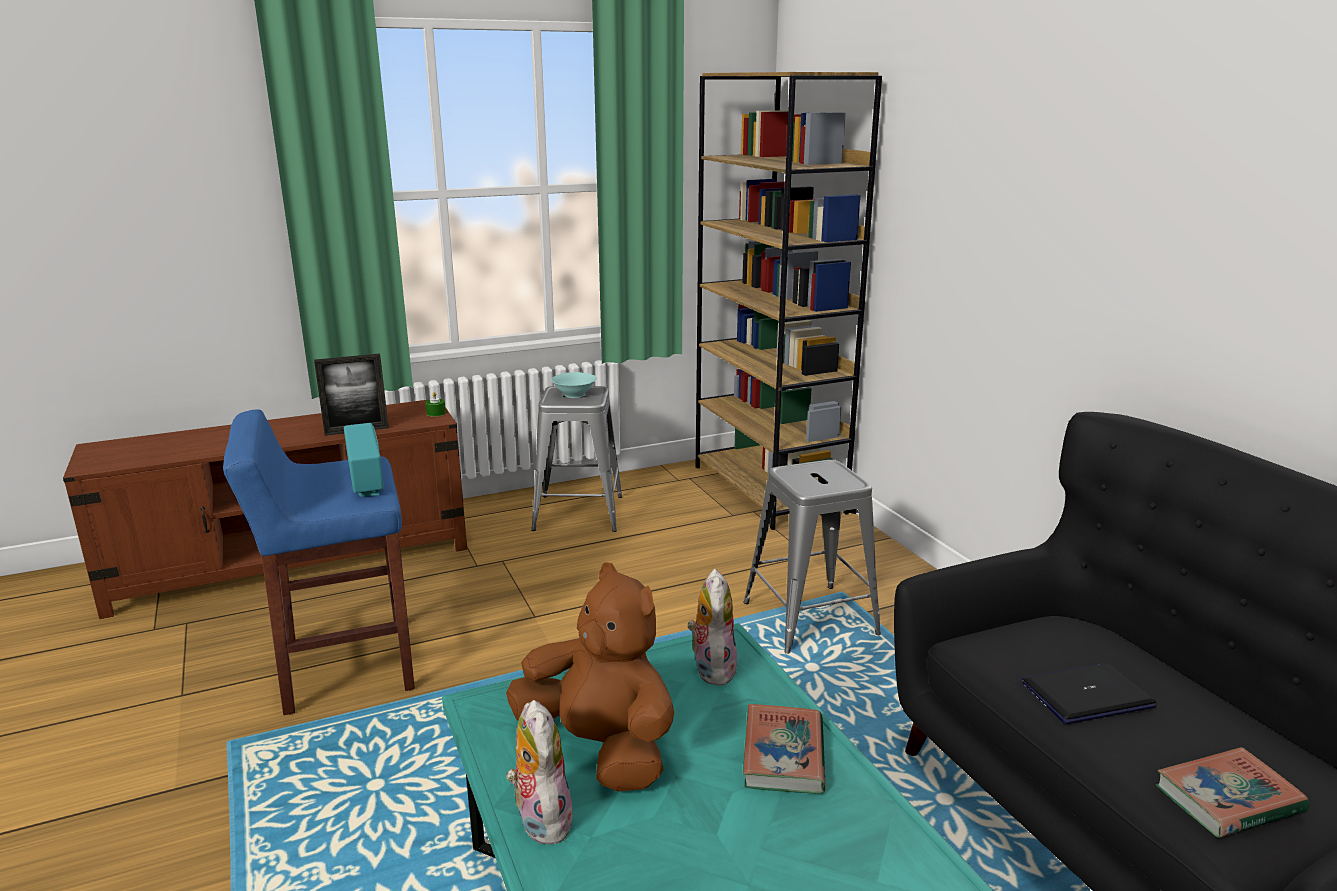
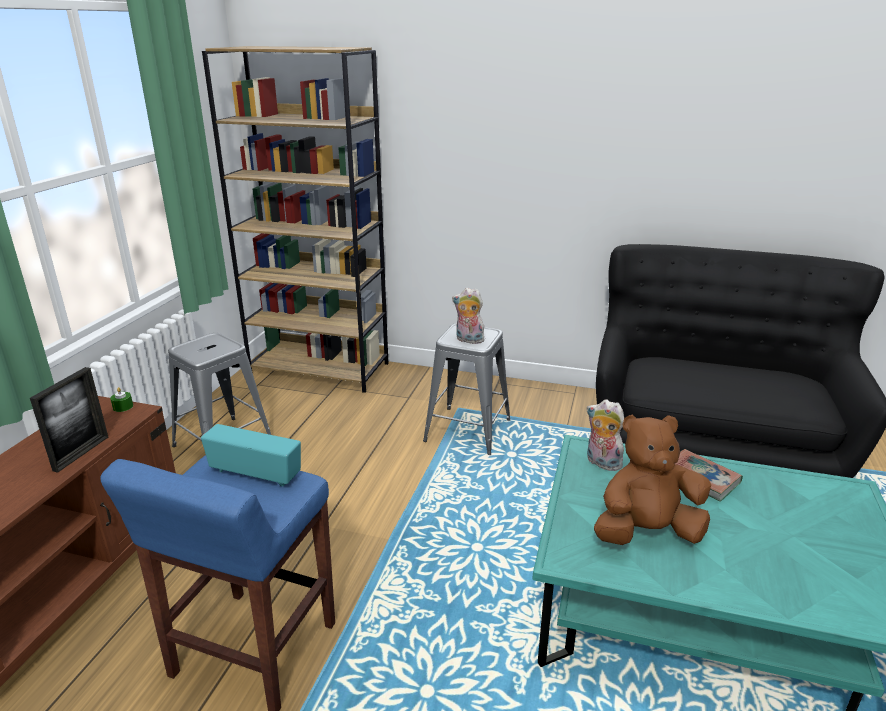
camera: 50 degrees left, 5 degrees up
plush toy [506,700,575,844] -> plush toy moved to [452,288,486,344]
turquoise bowl [551,372,597,398] -> none
laptop [1022,663,1156,724] -> none
book [1156,747,1309,838] -> none

